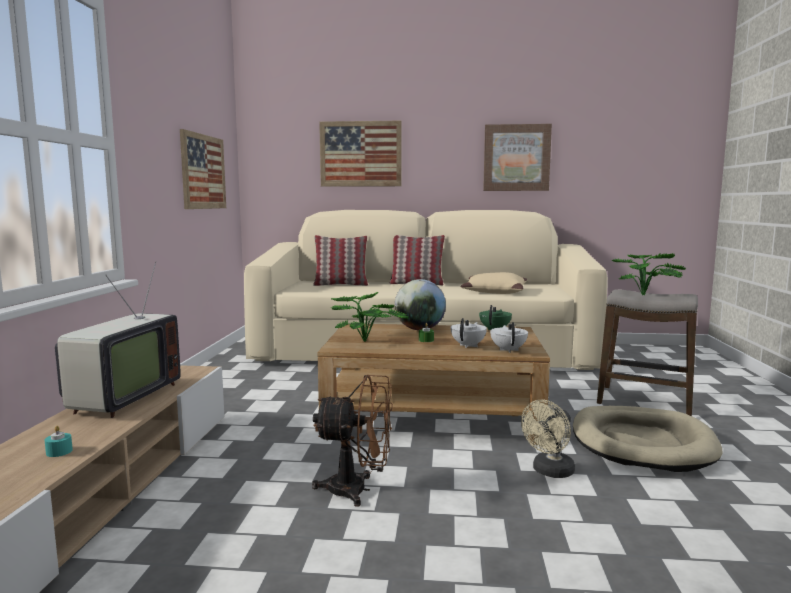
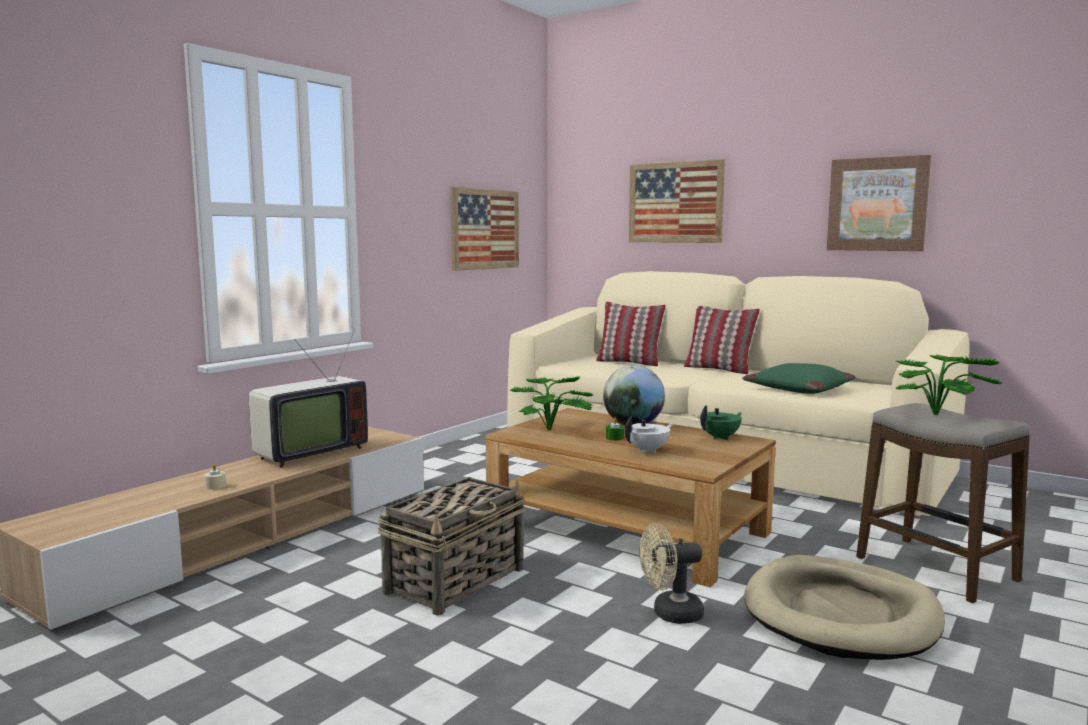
camera: 30 degrees right, 0 degrees up
turquoise candle [45,426,73,457] -> beige candle [204,464,226,489]
brown fan [312,375,393,507] -> basket [378,477,525,616]
beige pillow [461,272,527,294] -> green pillow [742,363,855,394]
white teapot [490,322,528,353] -> none

